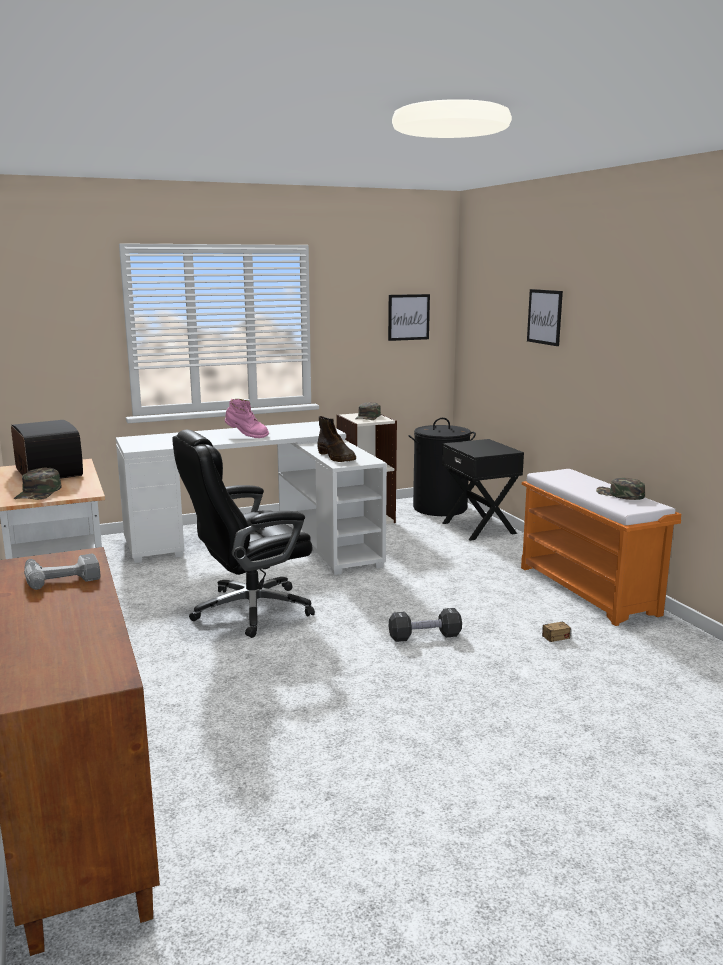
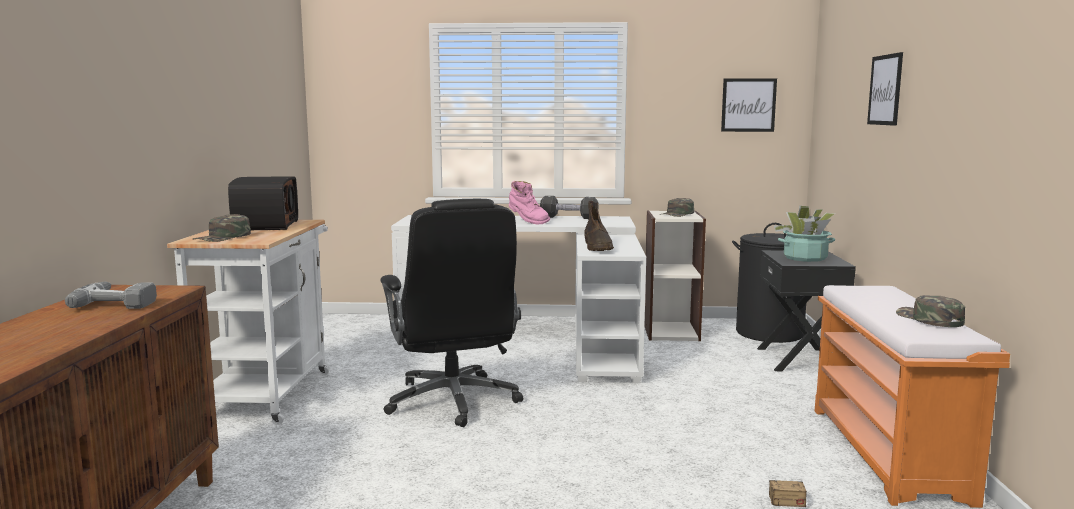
camera: 25 degrees right, 5 degrees down
black office chair [172,430,315,638] -> black office chair turned 105 degrees counterclockwise [380,199,523,427]
black dumbbell [389,608,462,642] -> black dumbbell moved to [540,196,598,219]
none -> potted plant [774,206,835,262]

